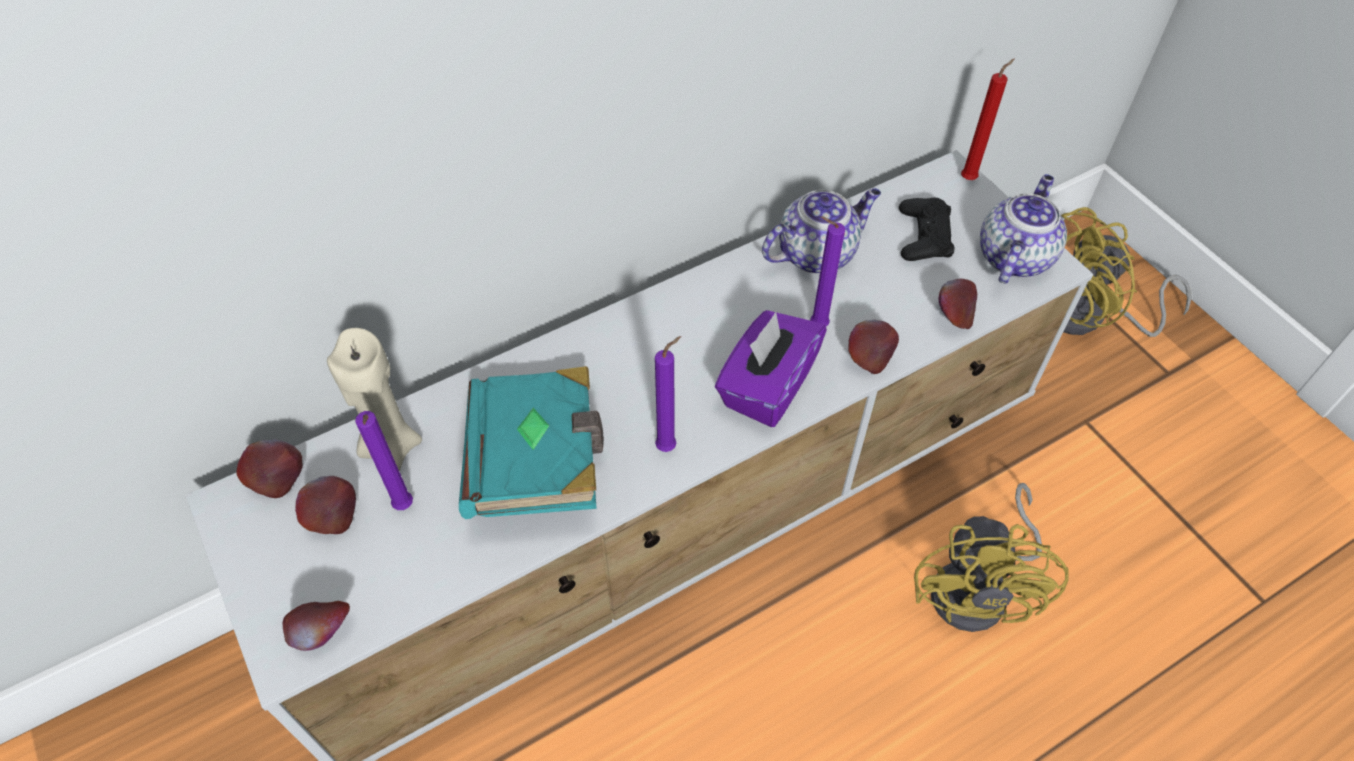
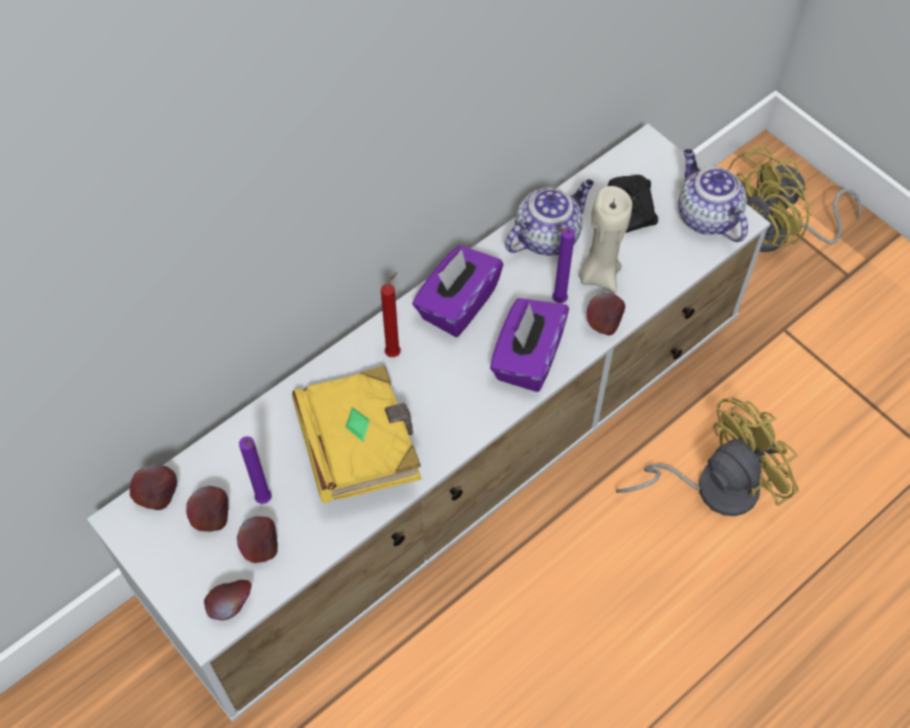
camera: 10 degrees left, 5 degrees up
beige candle [327,328,422,471] -> beige candle moved to [579,186,632,293]
turquoise book [459,366,604,519] -> yellow book [292,365,421,503]
purple candle [655,336,681,452] -> none
yellow fan [914,483,1069,632] -> yellow fan turned 120 degrees counterclockwise [616,397,799,516]
apple [938,279,977,329] -> apple moved to [237,516,278,563]
red candle [961,58,1015,180] -> red candle moved to [381,272,401,357]
teapot [980,174,1067,284] -> teapot turned 45 degrees counterclockwise [678,149,748,242]
none -> purple tissue box [412,245,503,337]

